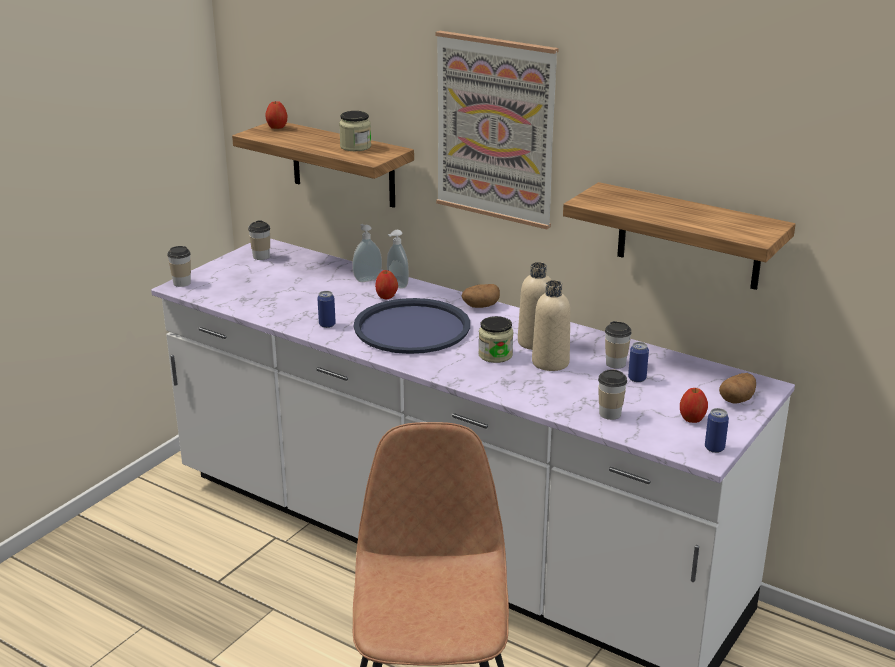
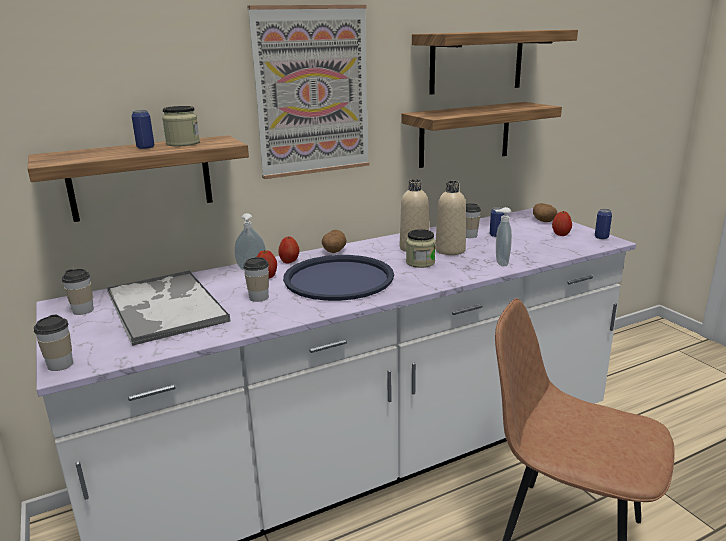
camera: 60 degrees left, 5 degrees down
apple [265,101,287,129] -> apple moved to [278,237,300,263]
can [317,291,336,328] -> can moved to [131,110,154,149]
soap dispenser [352,224,382,282] -> soap dispenser moved to [495,207,512,267]
cup [598,369,627,420] -> cup moved to [243,257,269,302]
none -> tray [107,270,231,346]
none -> shelf [412,30,578,95]

